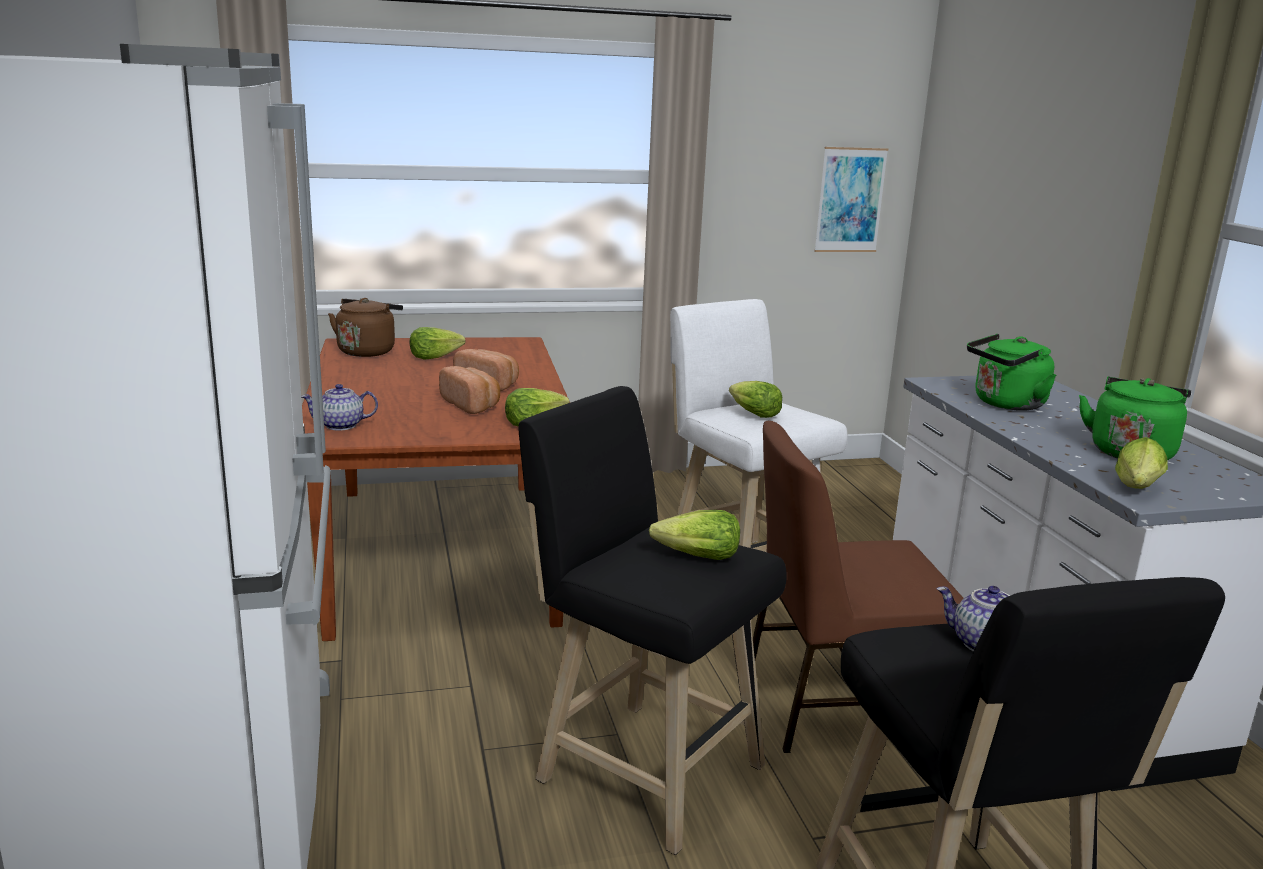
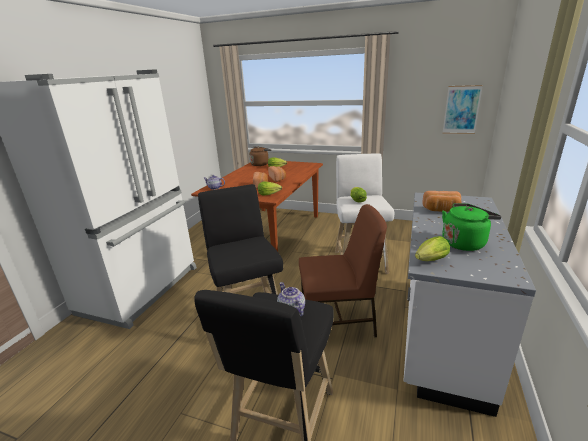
camera: 35 degrees right, 5 degrees up
lettuce [649,510,740,560] -> none
brown chair [753,421,963,753] -> brown chair turned 150 degrees clockwise [299,204,387,337]
green kettle [967,334,1056,411] -> bread [422,191,462,212]

